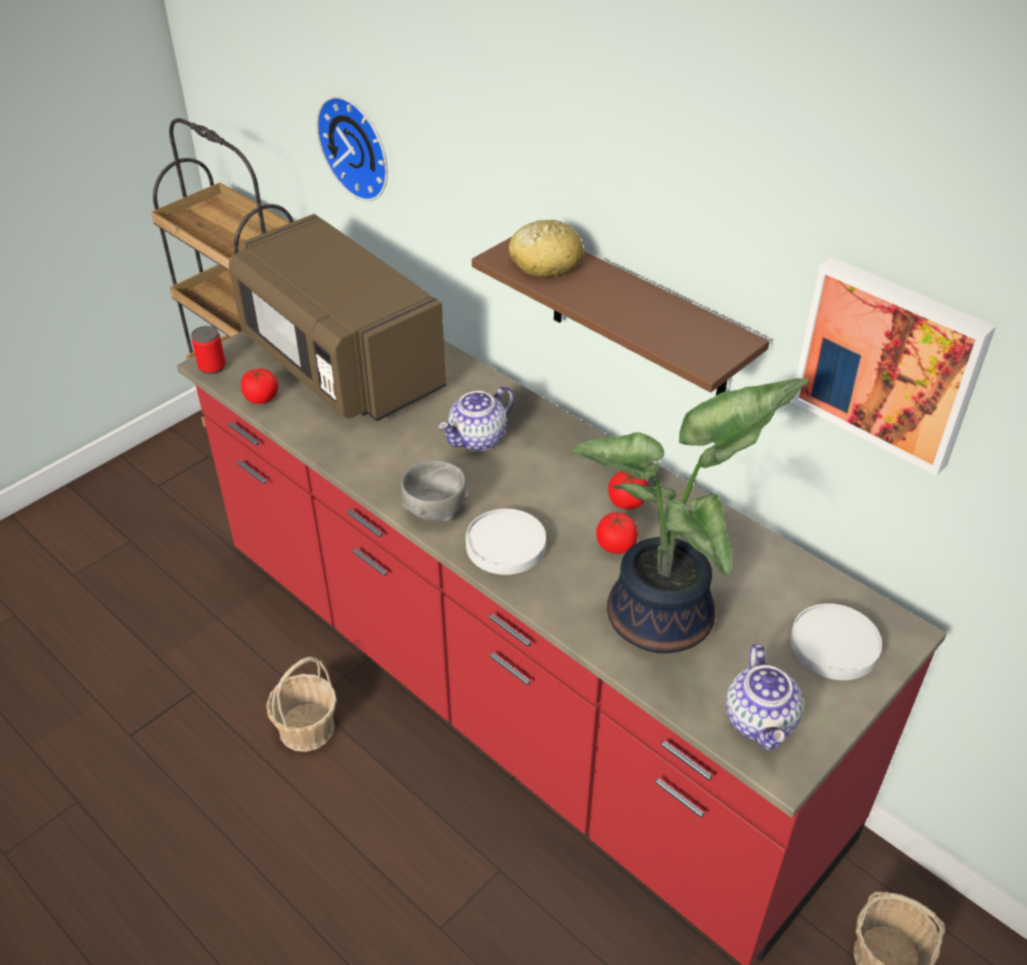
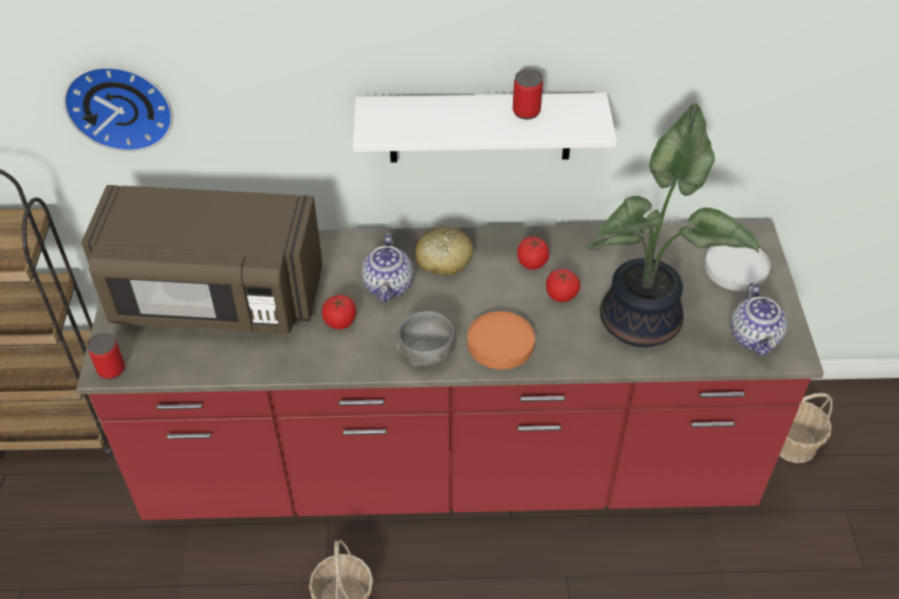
camera: 45 degrees left, 5 degrees up
tomato [241,369,278,404] -> tomato moved to [322,295,356,329]
white plate [466,509,546,575] -> orange plate [467,311,535,369]
brown shelf [472,237,770,395] -> white shelf [353,93,617,163]
bread [509,220,584,277] -> bread moved to [415,227,474,276]
teapot [726,644,803,750] -> teapot turned 45 degrees clockwise [731,283,787,356]
picture [791,257,996,476] -> none
none -> can [513,69,543,120]

